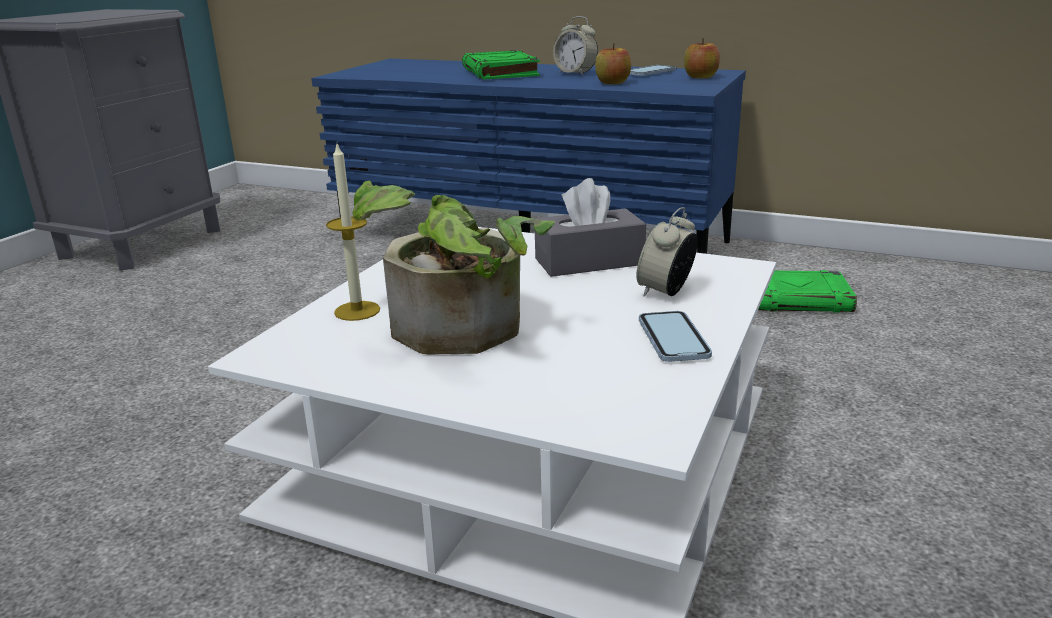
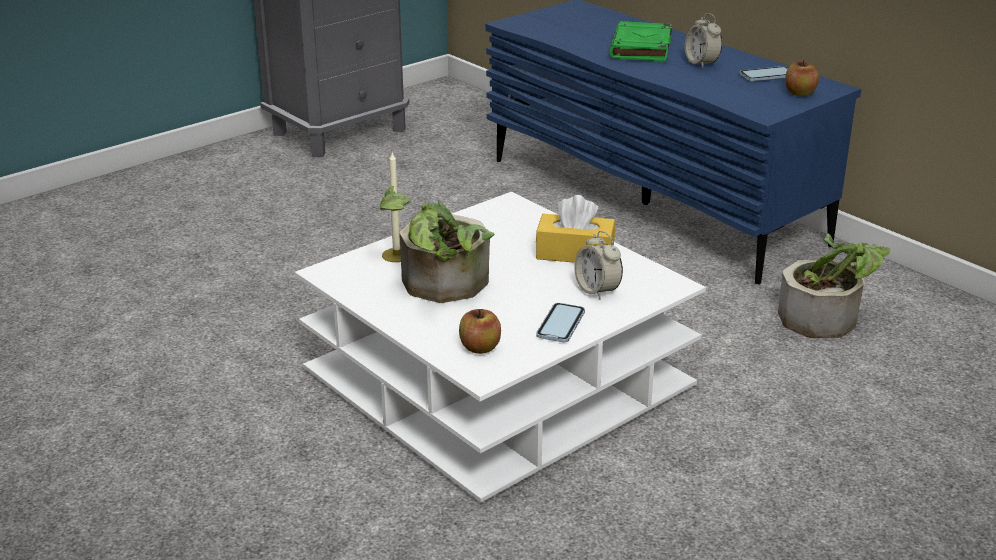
camera: 25 degrees right, 5 degrees up
grey tissue box [535,178,646,277] -> yellow tissue box [536,195,615,263]
apple [595,43,631,84] -> apple moved to [459,309,501,354]
alarm clock [636,207,698,297] -> alarm clock turned 90 degrees counterclockwise [574,231,623,300]
green book [758,270,857,313] -> potted plant [778,233,890,338]

